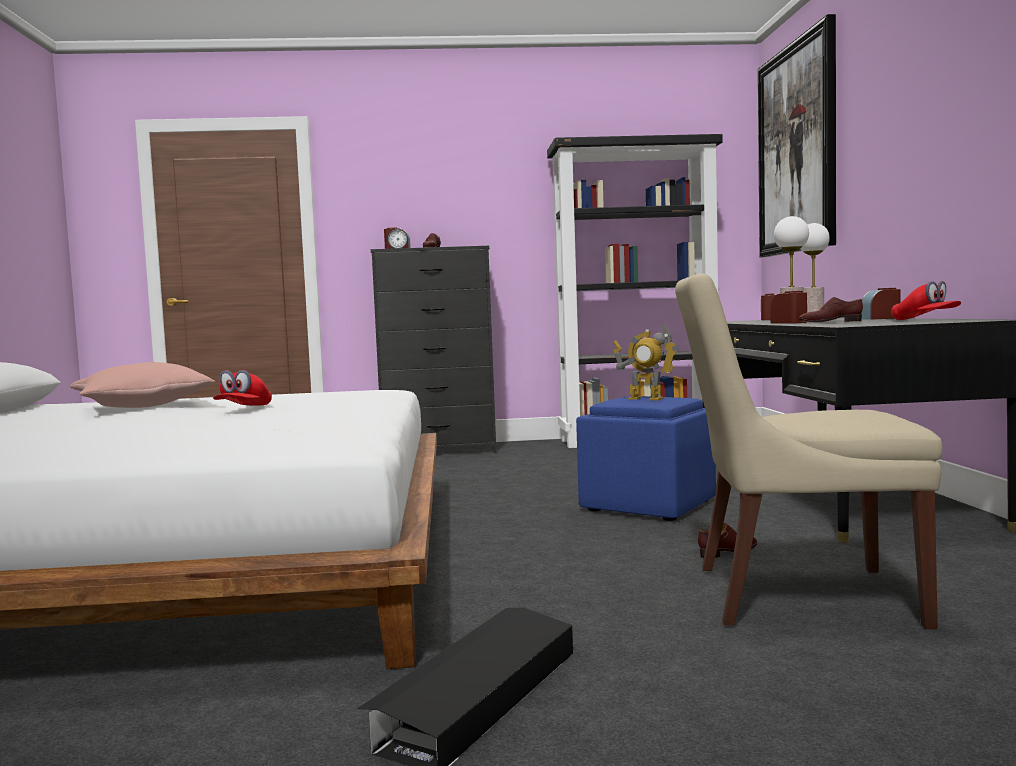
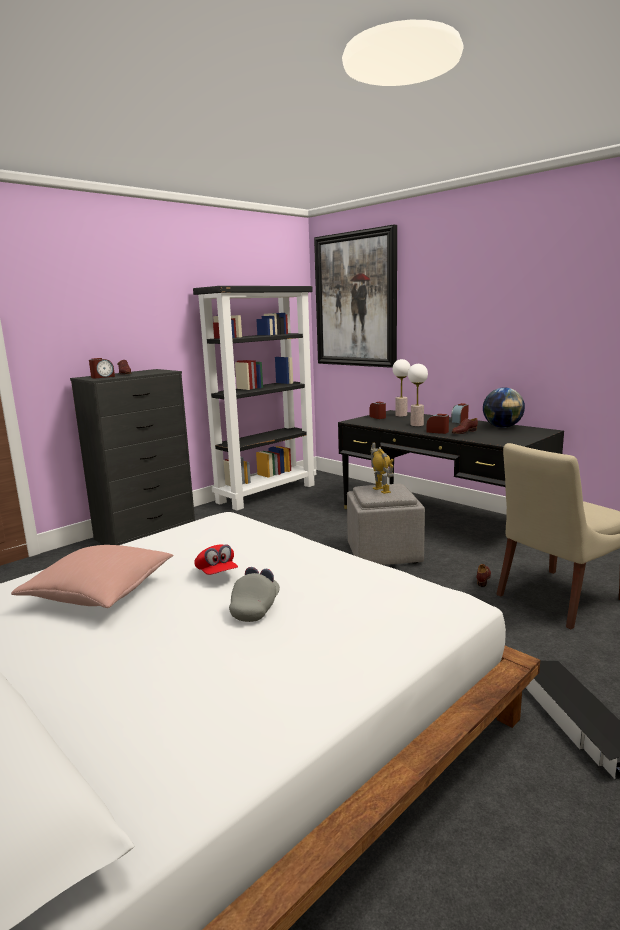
camera: 40 degrees left, 10 degrees up
blue ottoman [576,396,716,521] -> grey ottoman [347,484,425,565]
toy robot [613,324,678,400] -> toy robot turned 105 degrees counterclockwise [371,442,394,494]
red cap [891,281,961,320] -> globe [483,388,525,428]
none -> grey cap [229,567,280,622]

